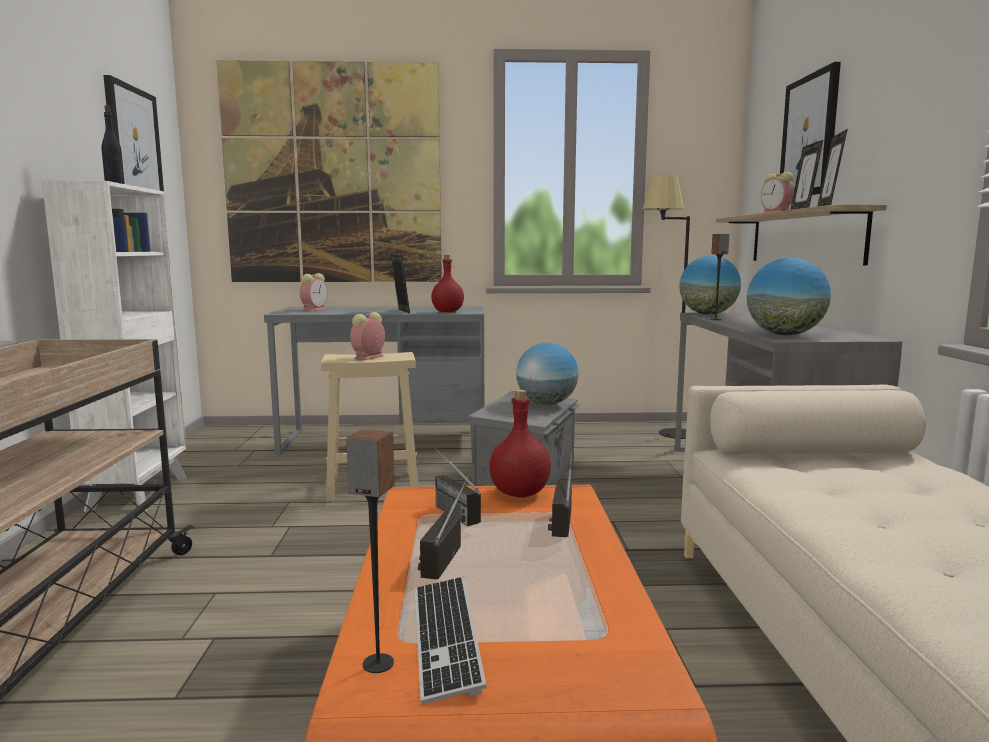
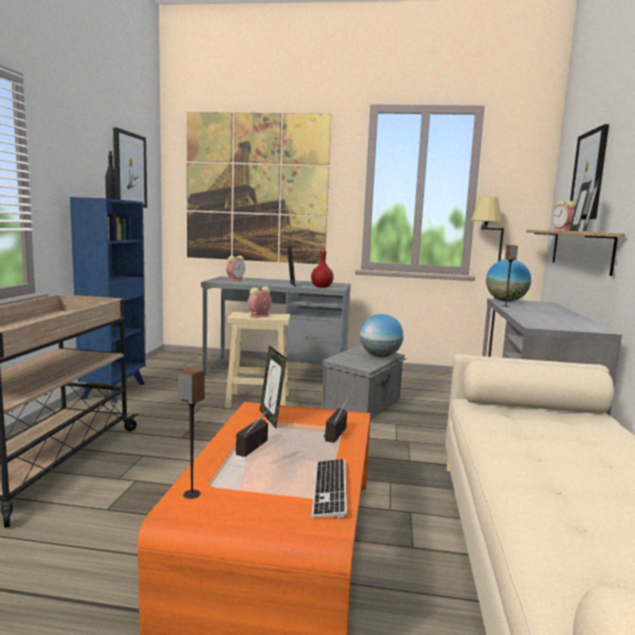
camera: 10 degrees right, 0 degrees up
white bookcase [42,181,187,513] -> blue bookcase [70,197,146,403]
keyboard [415,577,487,704] -> keyboard moved to [312,459,347,518]
radio [430,443,481,526] -> picture frame [260,346,287,428]
red bottle [489,390,551,497] -> none
globe [747,258,831,335] -> none

